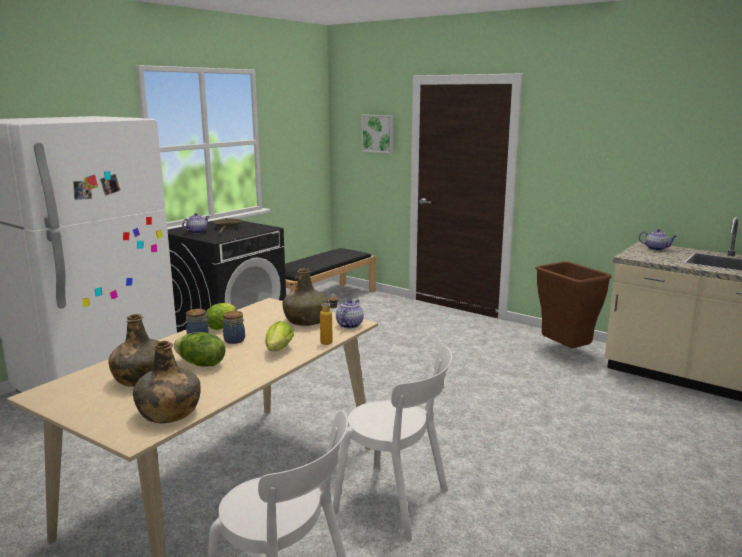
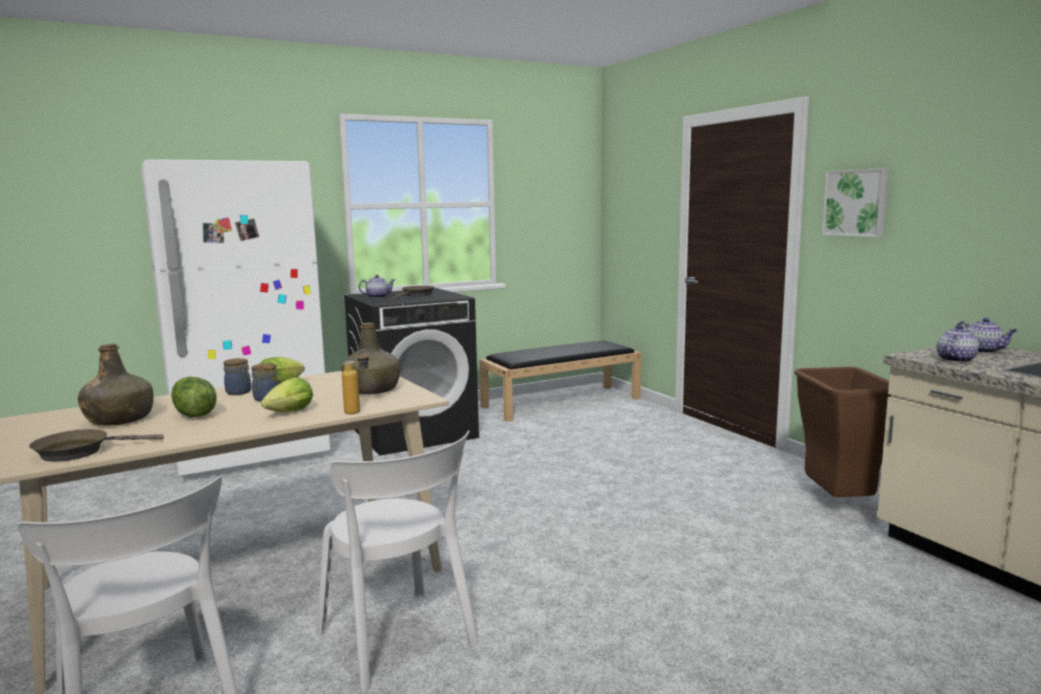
camera: 25 degrees right, 5 degrees down
green bottle [133,341,201,423] -> brown frying pan [29,429,164,462]
teapot [336,299,364,329] -> teapot moved to [937,325,979,363]
picture [361,115,393,153] -> picture moved to [822,168,889,237]

